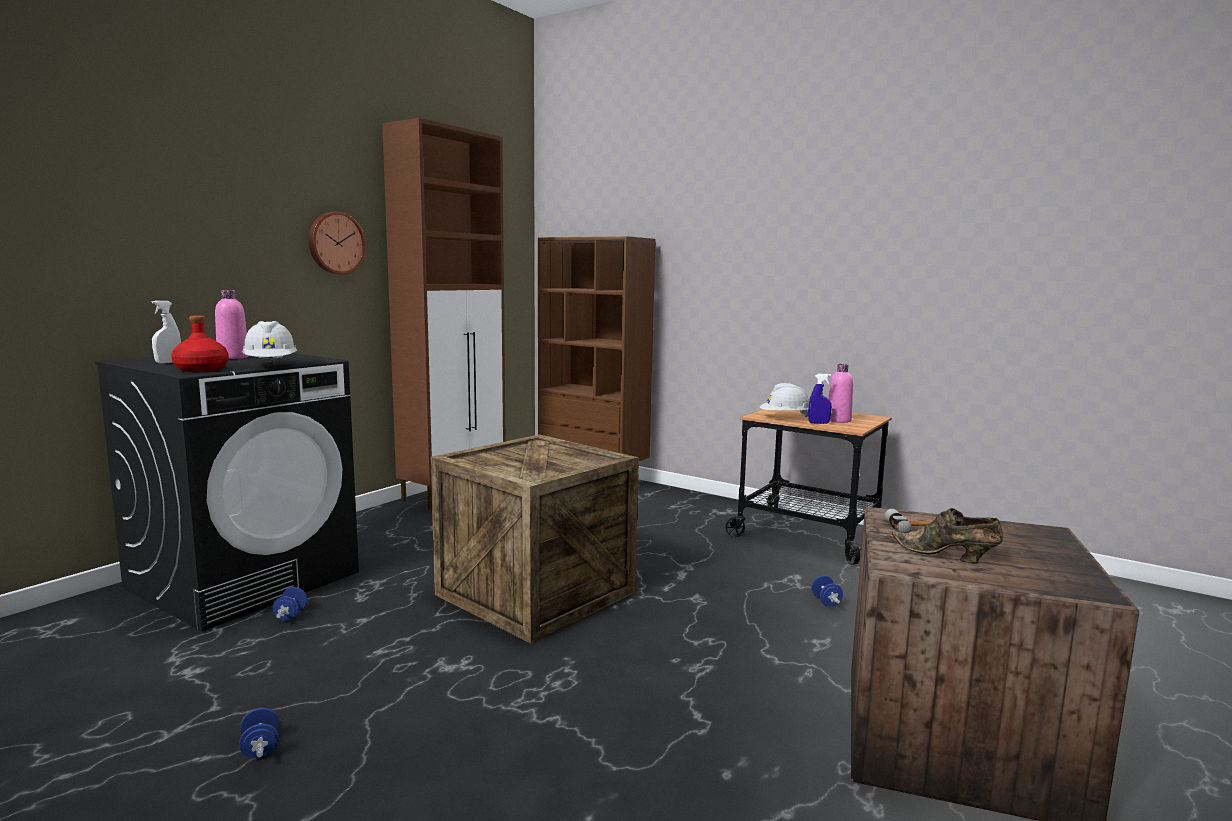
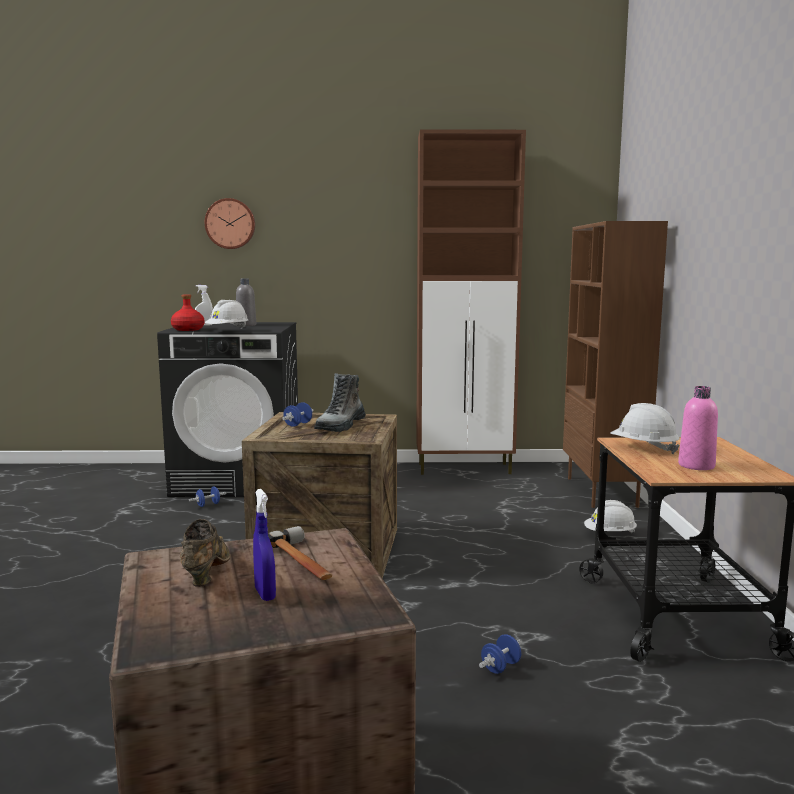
camera: 55 degrees right, 0 degrees up
pink bottle [215,290,249,359] -> grey bottle [236,279,256,326]
blue dumbbell [239,708,279,758] -> blue dumbbell moved to [282,402,313,427]
wall clock [308,212,366,274] -> wall clock moved to [205,198,255,249]
blue spray bottle [808,374,832,424] -> blue spray bottle moved to [253,489,276,601]
none -> boot [314,373,366,432]
none -> white hard hat [584,500,637,533]

